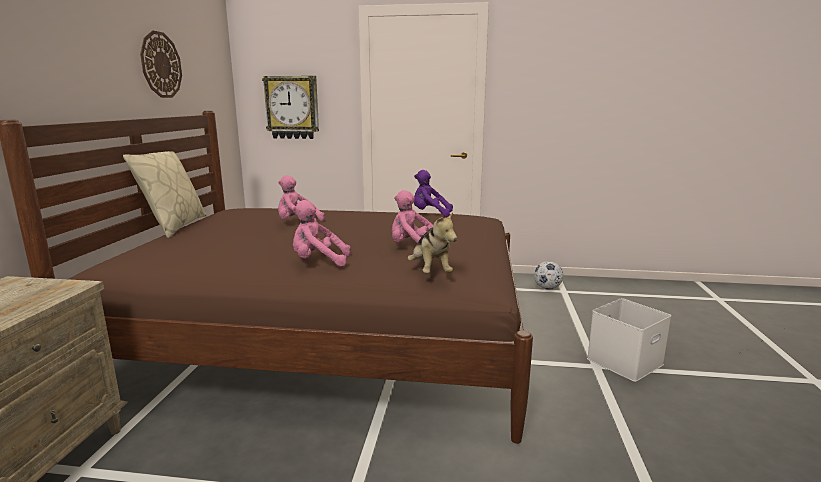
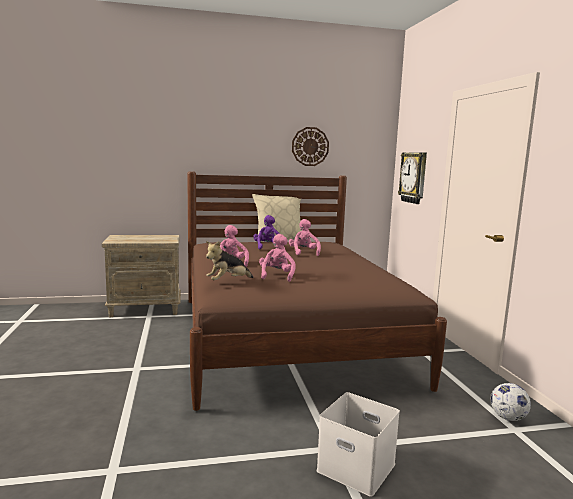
camera: 70 degrees right, 5 degrees down
purple plush toy [414,170,453,217] -> purple plush toy moved to [253,215,280,249]

